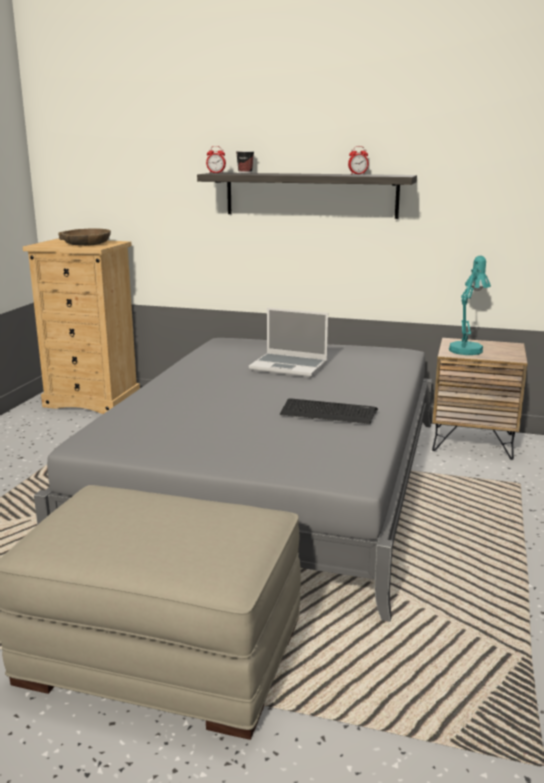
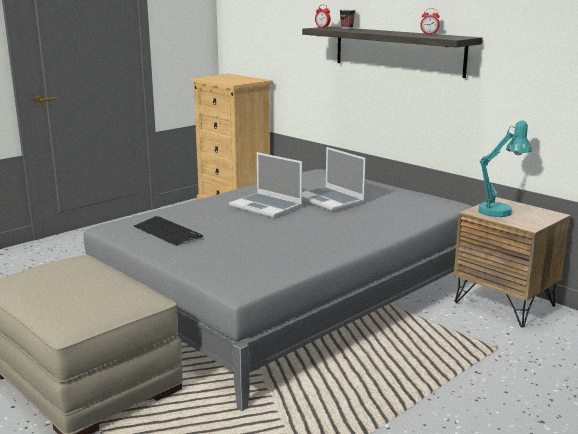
camera: 30 degrees right, 0 degrees up
brown bowl [58,228,111,246] -> none
keyboard [280,399,378,424] -> keyboard moved to [134,216,203,246]
none -> laptop [229,152,302,218]

